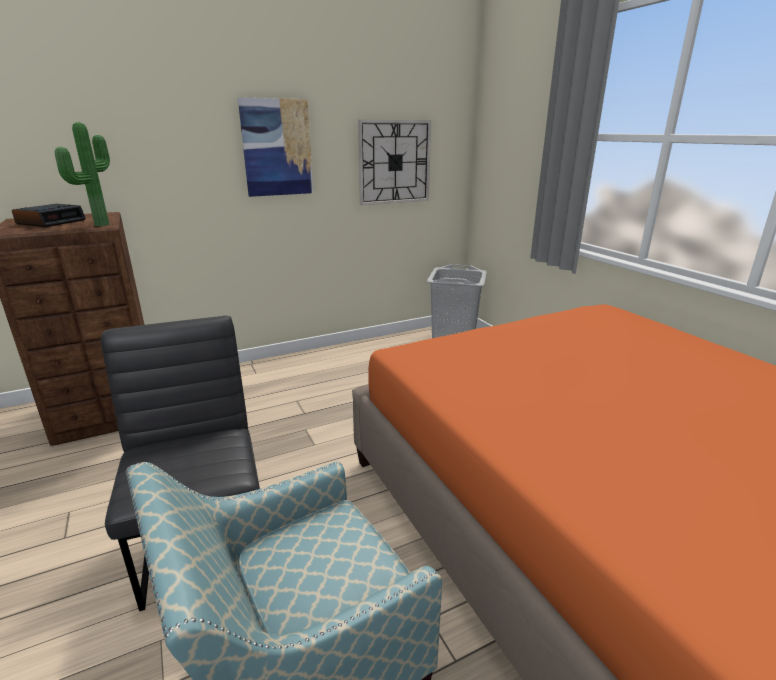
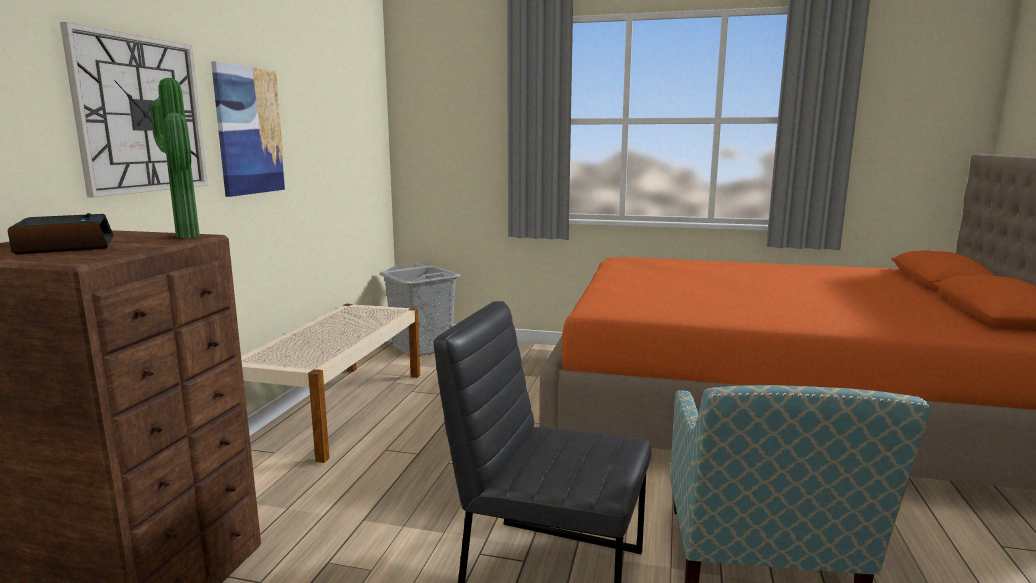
camera: 50 degrees left, 10 degrees down
wall clock [358,120,431,205] -> wall clock moved to [60,22,208,198]
none -> beige bench [241,304,420,463]

